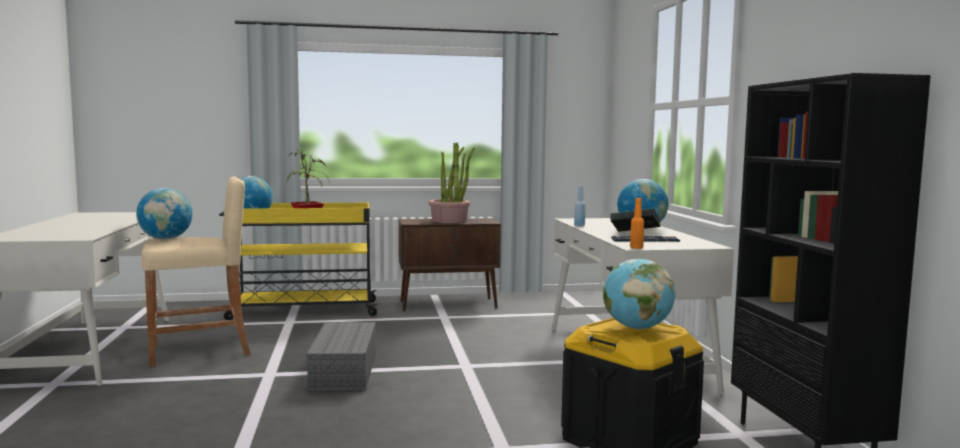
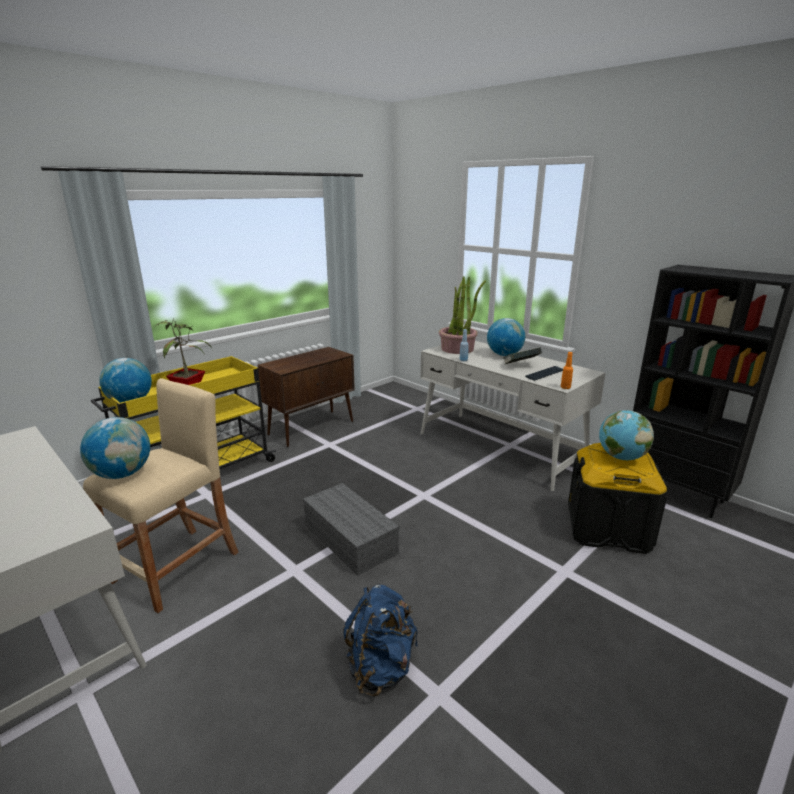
camera: 35 degrees left, 15 degrees up
potted plant [429,142,475,223] -> potted plant moved to [439,276,486,354]
none -> blue backpack [343,585,418,697]

